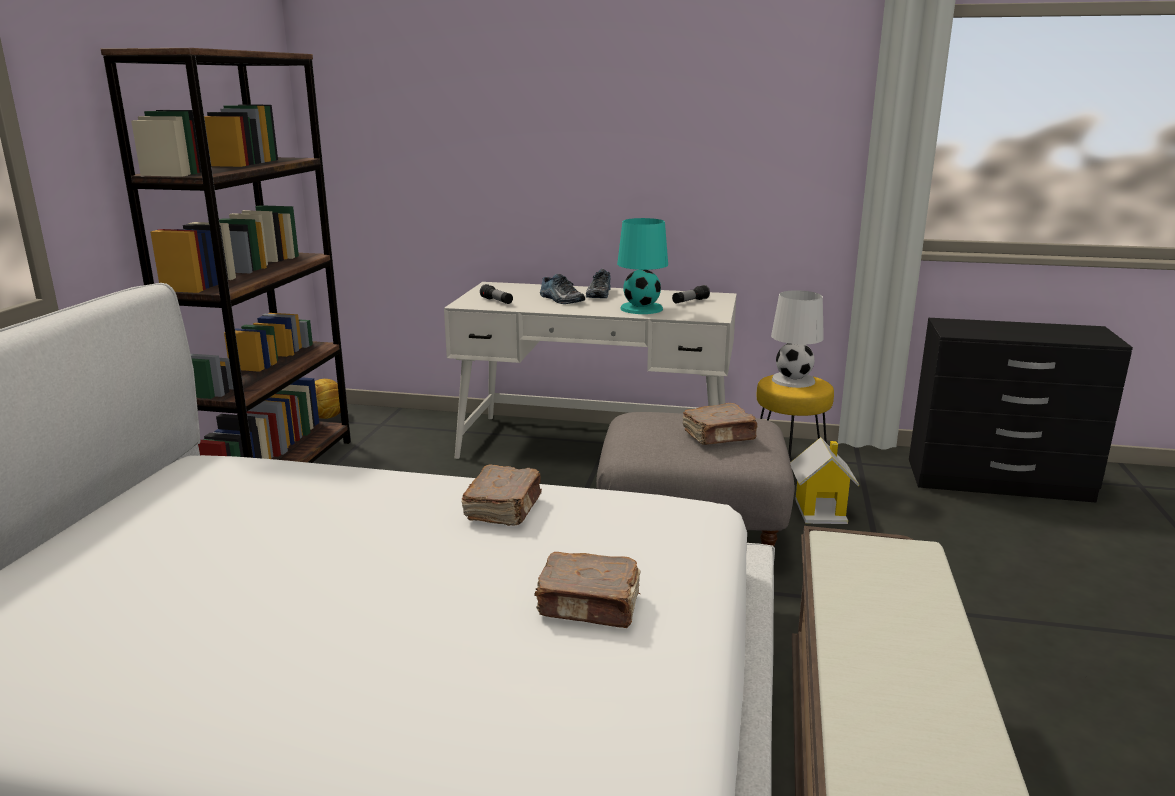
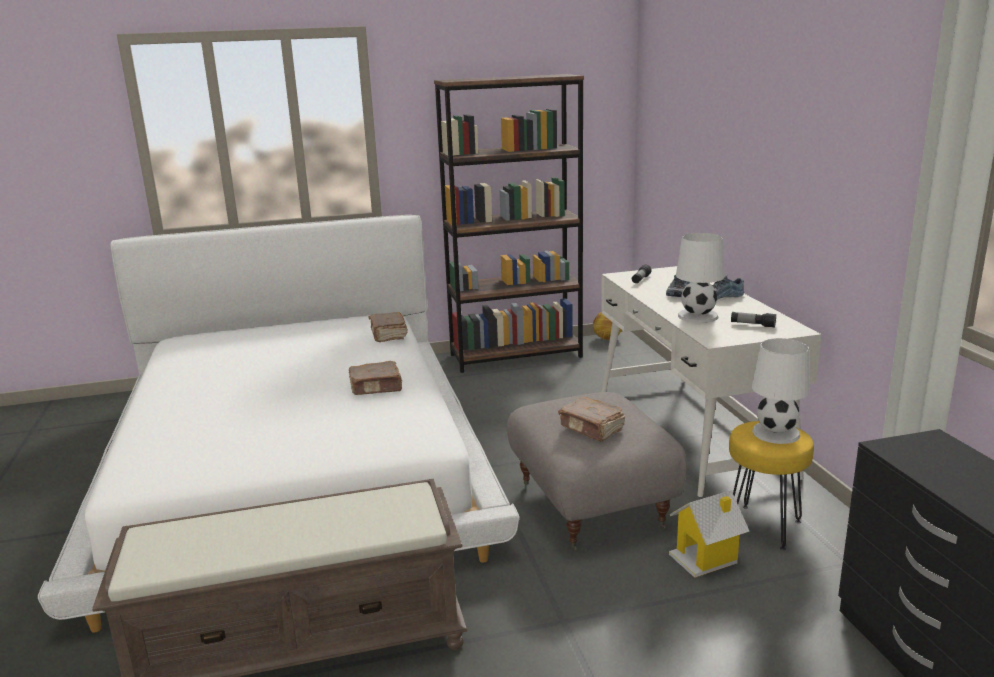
camera: 65 degrees right, 0 degrees up
brown book [534,552,640,628] -> brown book moved to [369,312,408,342]
turquoise table lamp [617,218,668,314] -> white table lamp [676,233,725,323]

